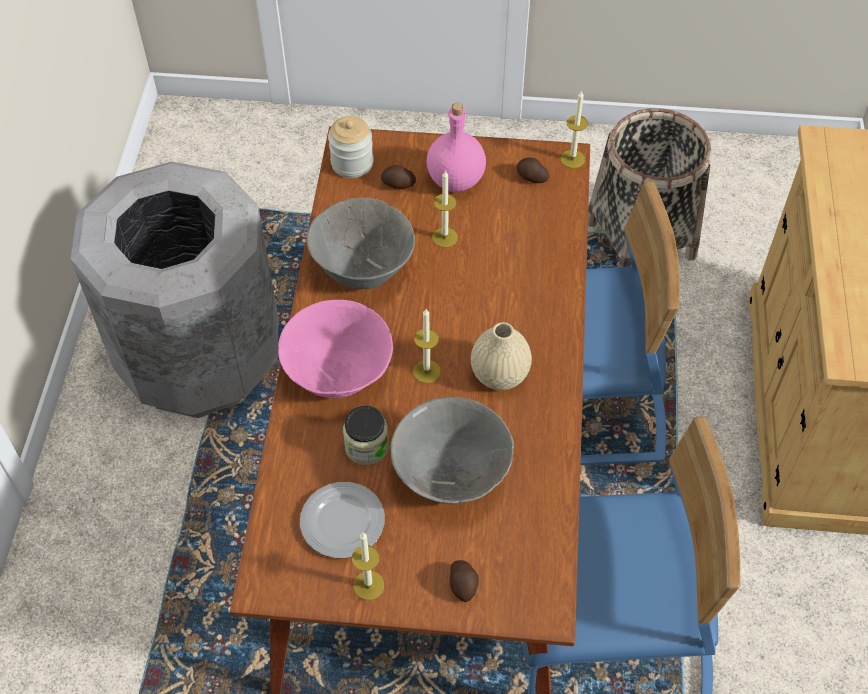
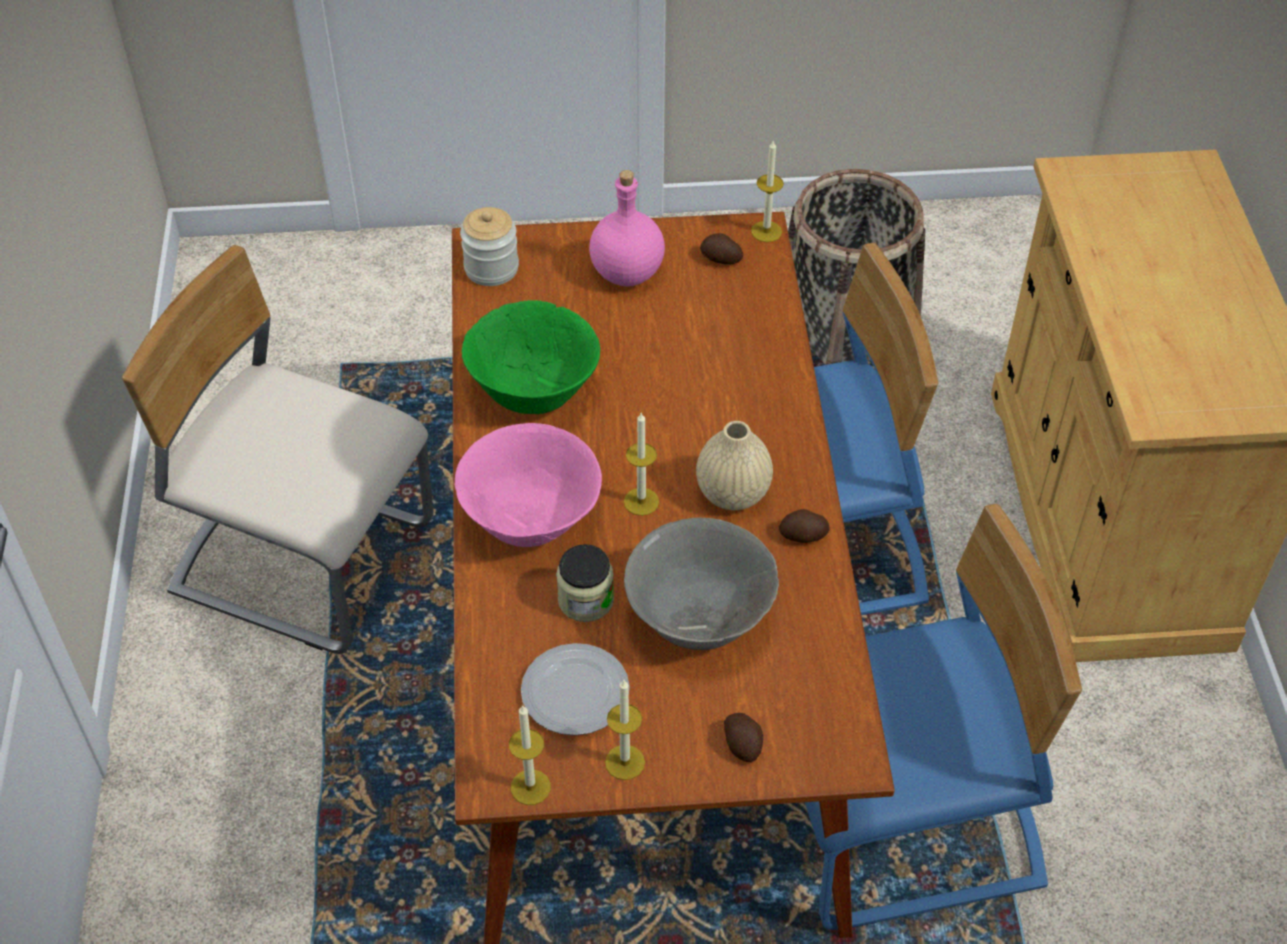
camera: 10 degrees left, 5 degrees down
grey trash can [71,162,278,418] -> beige chair [122,245,434,654]
grey bowl [306,198,415,289] -> green bowl [462,300,600,414]
potato [381,165,416,189] -> potato moved to [779,509,830,543]
candle [432,170,458,248] -> candle moved to [509,705,551,805]

